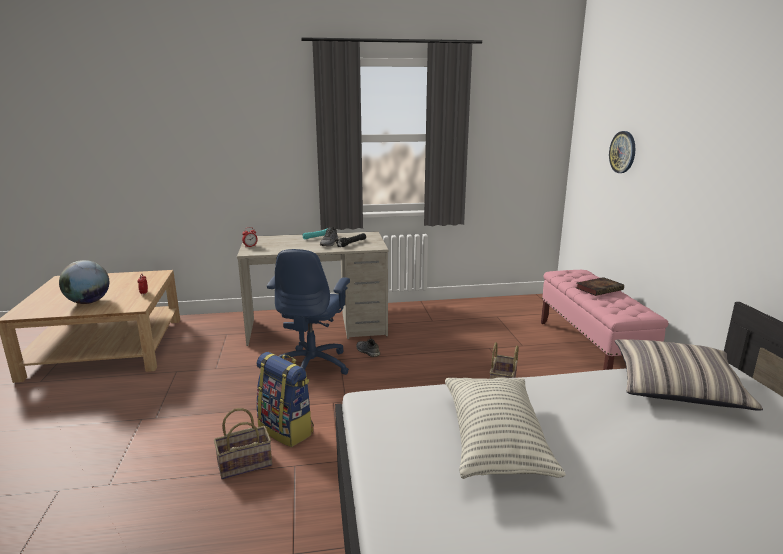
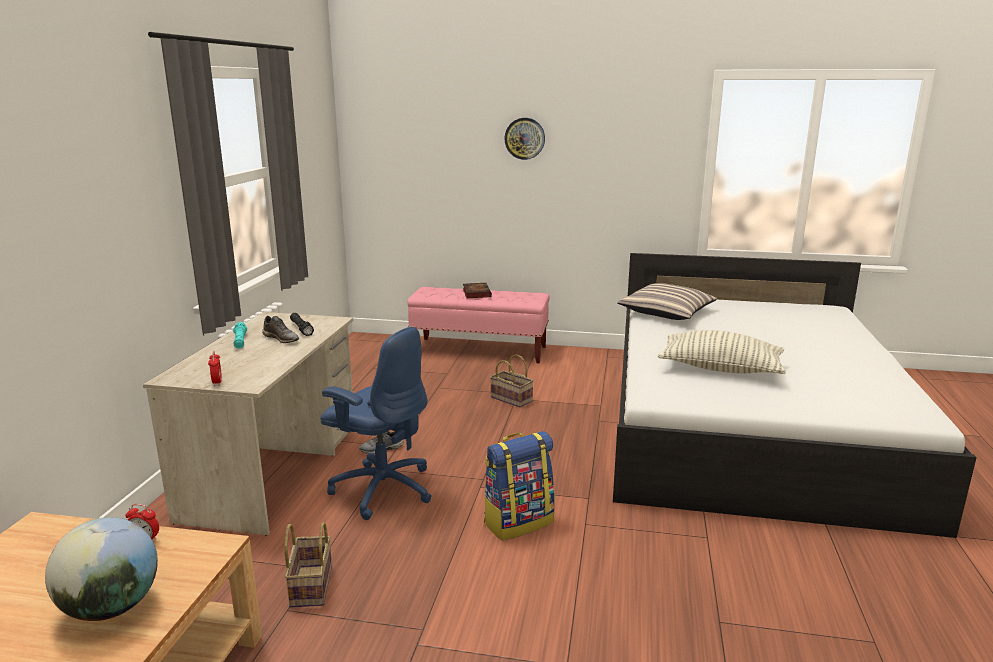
camera: 70 degrees left, 0 degrees up
basket [214,408,272,479] -> basket moved to [284,522,332,608]
wall clock [609,131,635,173] -> wall clock moved to [504,118,545,160]

